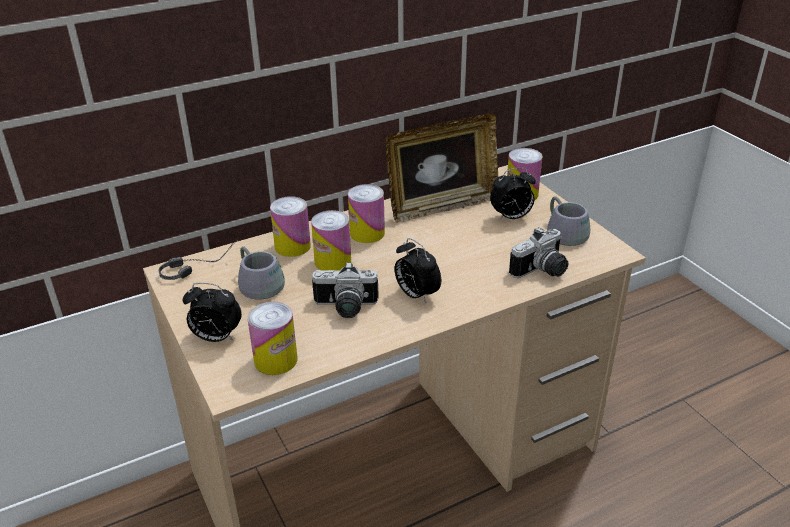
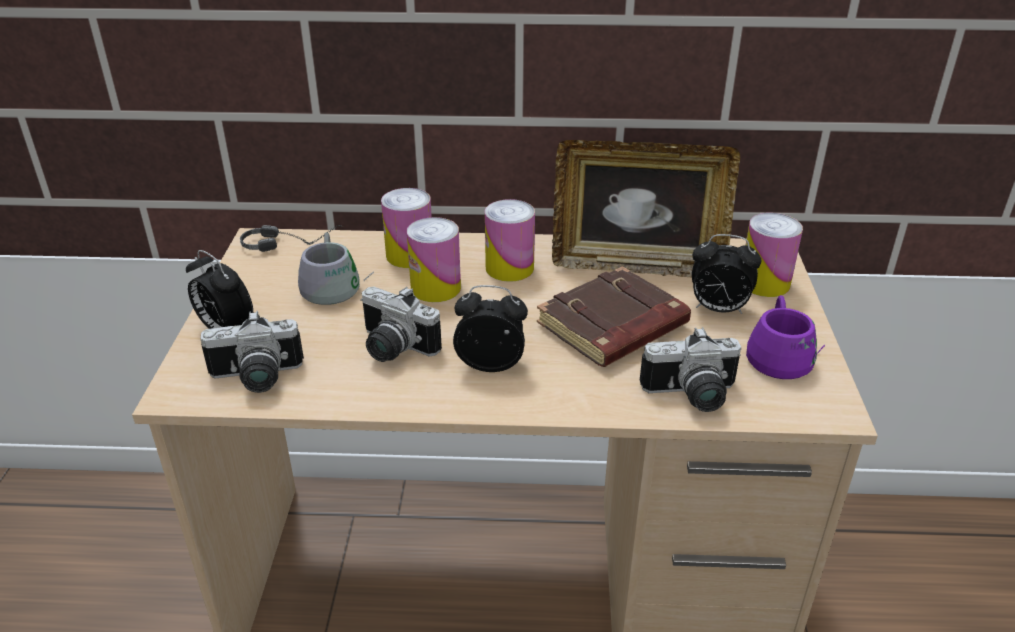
camera: 30 degrees right, 0 degrees up
can [247,302,297,375] -> camera [200,311,304,393]
alarm clock [395,238,441,303] -> alarm clock turned 105 degrees clockwise [453,285,528,372]
grey mug [547,196,590,246] -> purple mug [746,295,825,379]
none -> brown book [537,266,691,367]

